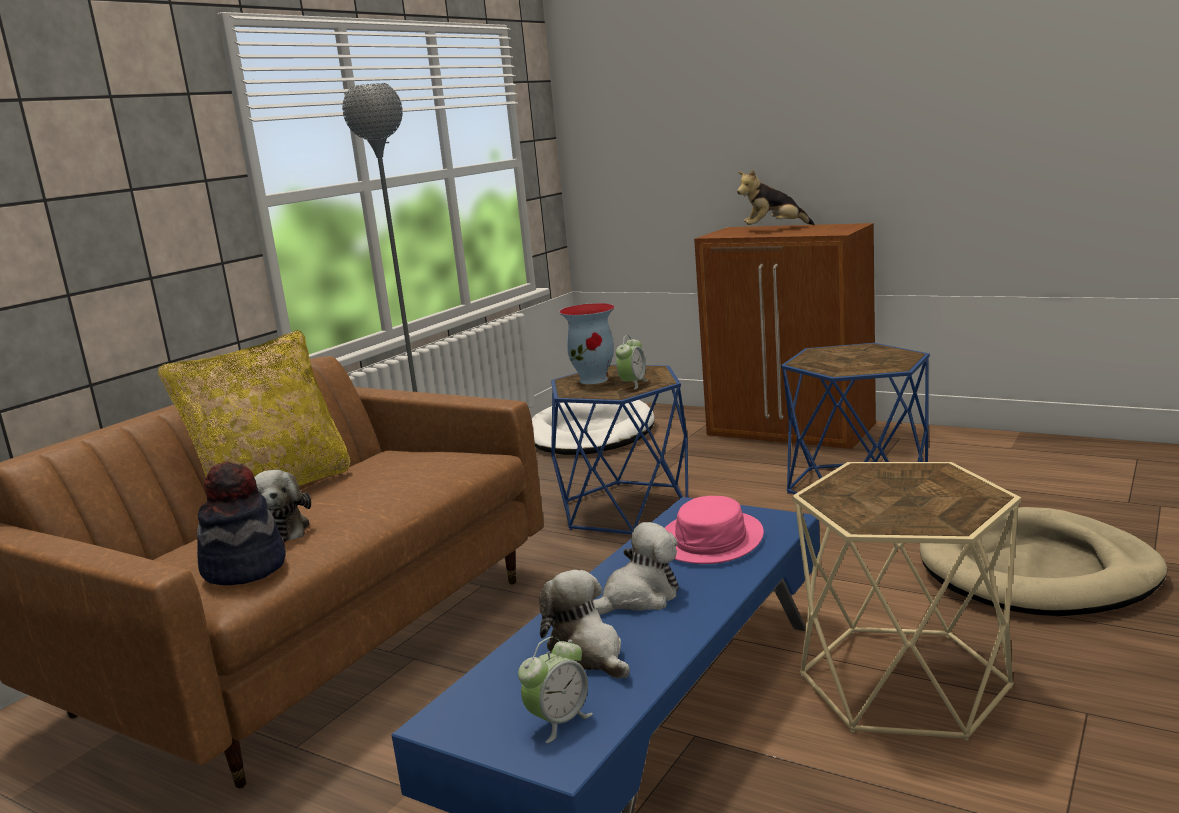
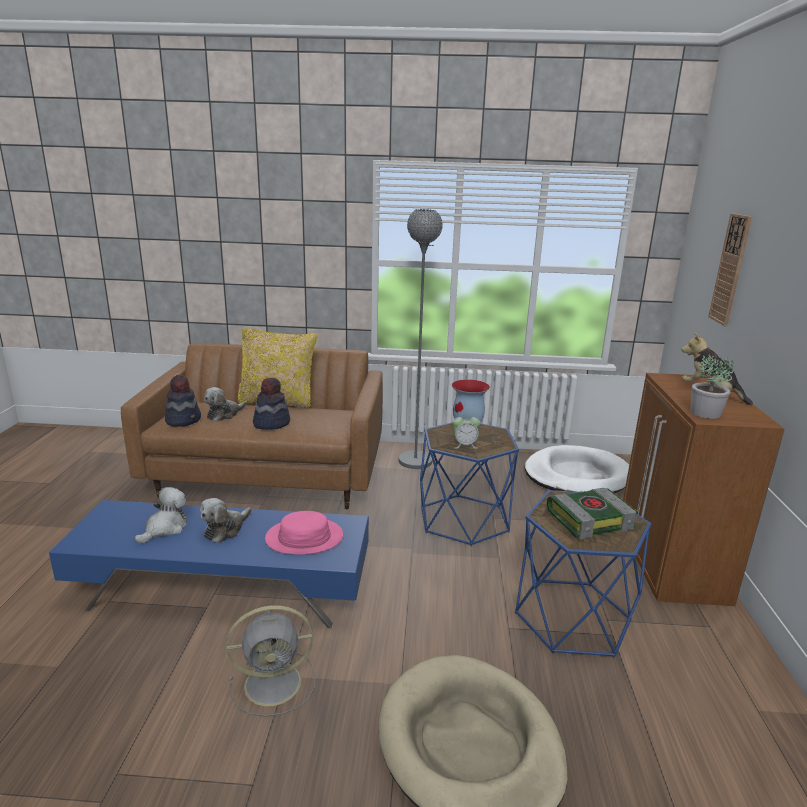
camera: 60 degrees right, 5 degrees up
alarm clock [518,637,593,743] -> none
plush toy [593,522,679,615] -> plush toy turned 90 degrees clockwise [200,498,251,543]
beige side table [792,462,1021,741] -> grey fan [226,605,316,717]
none -> hat [253,378,290,430]
none -> book [547,488,638,539]
none -> potted plant [690,354,734,419]
none -> wall clock [708,213,752,326]

